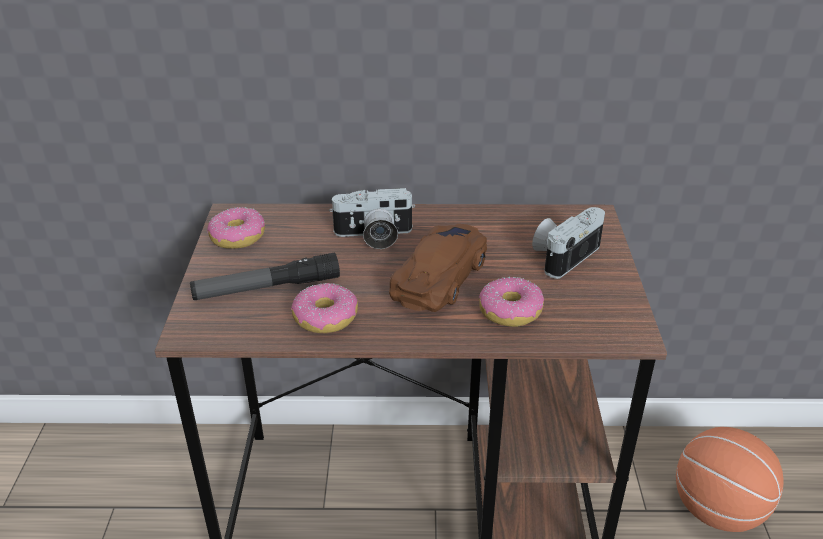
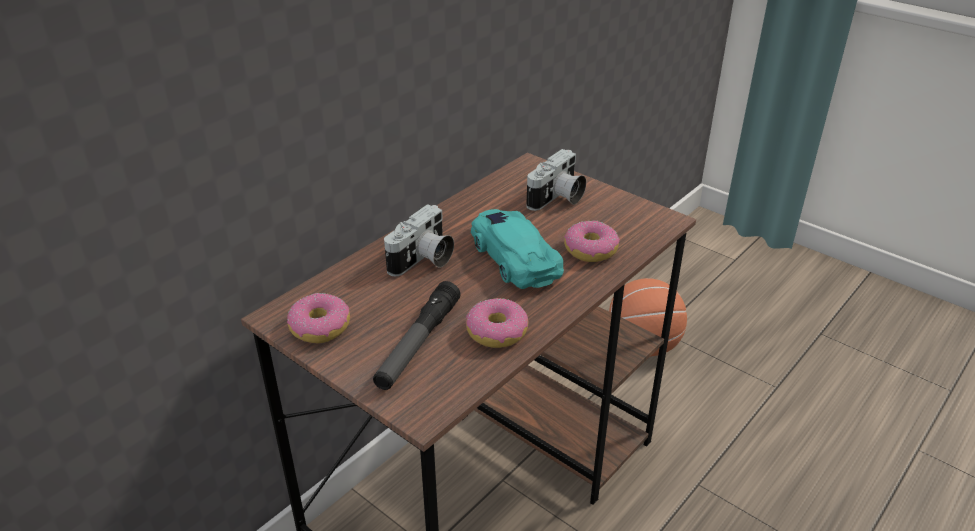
camera: 50 degrees left, 0 degrees up
brown toy car [389,224,487,312] -> turquoise toy car [471,209,564,289]
camera [532,207,605,279] -> camera turned 135 degrees counterclockwise [526,149,586,211]

